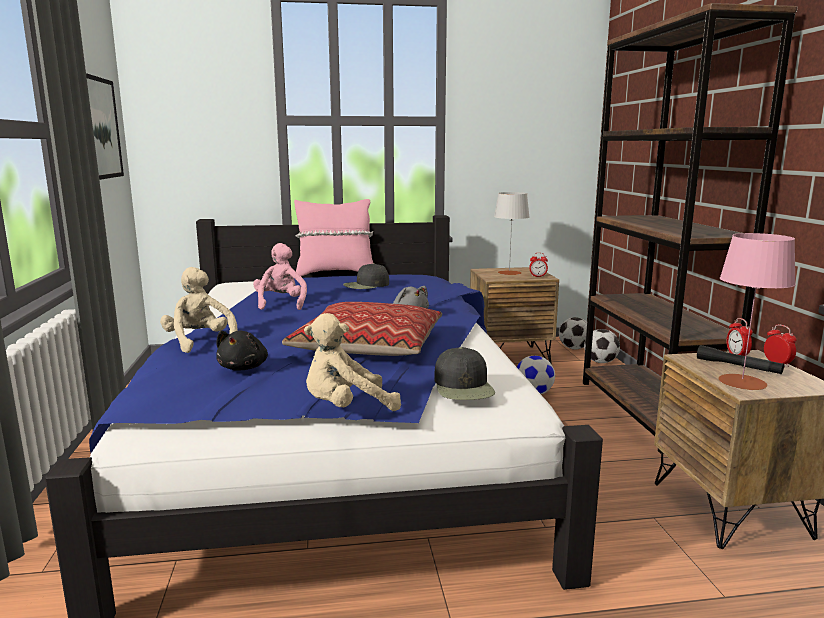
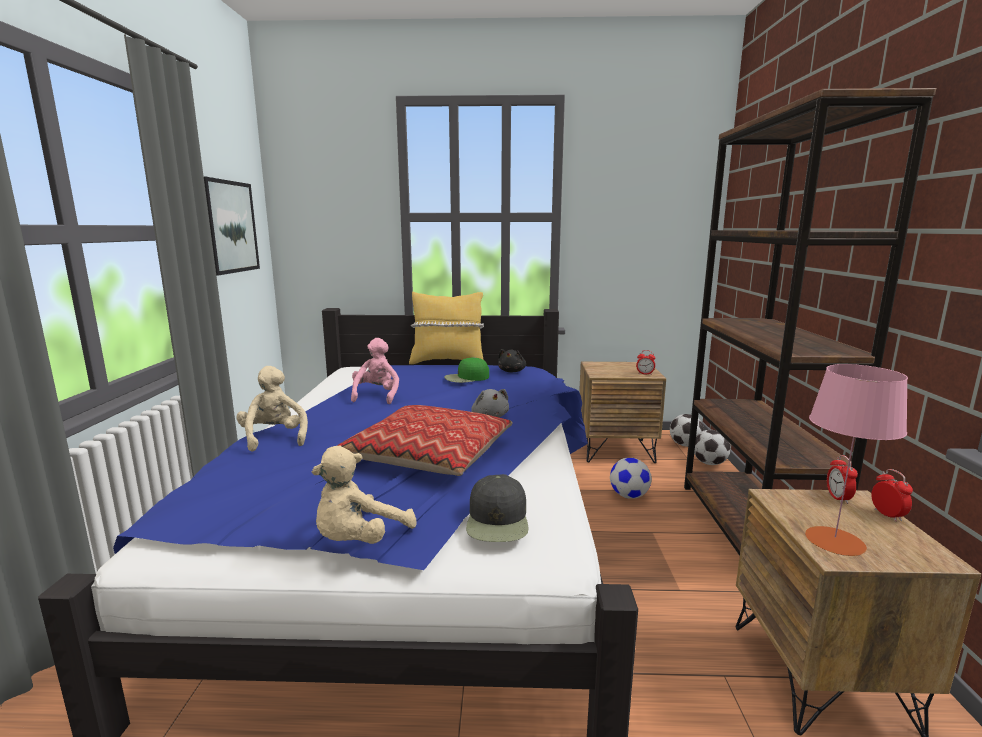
camera: 10 degrees right, 0 degrees up
black plush toy [216,330,268,371] -> black plush toy moved to [498,349,526,372]
pink pillow [294,199,373,276] -> yellow pillow [409,292,484,364]
beige plush toy [304,313,401,411] -> beige plush toy turned 45 degrees counterclockwise [312,446,416,544]
black cap [343,263,389,289] -> green cap [444,357,489,383]
grey table lamp [494,192,530,275] -> none
black flashlight [697,345,784,374] -> none

